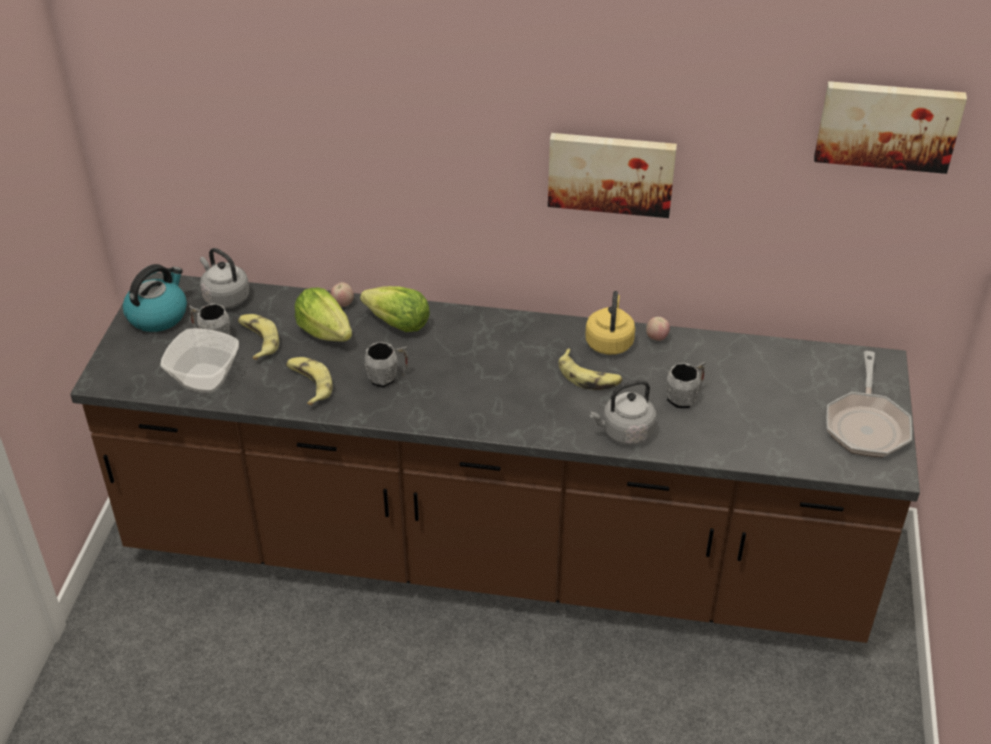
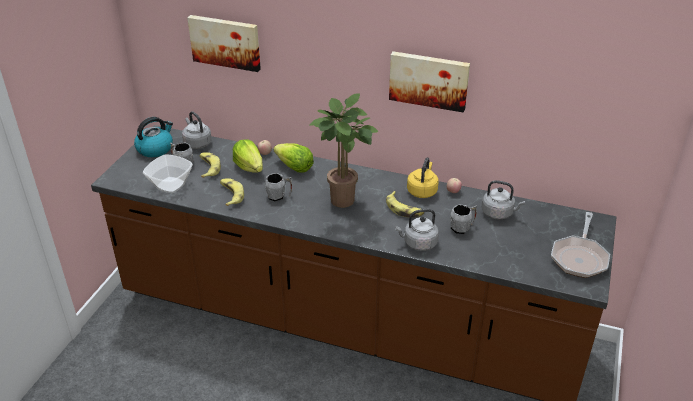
camera: 10 degrees right, 5 degrees down
picture [814,81,967,174] -> picture moved to [187,15,261,72]
none -> potted plant [310,93,379,208]
none -> grey kettle [482,180,525,219]

